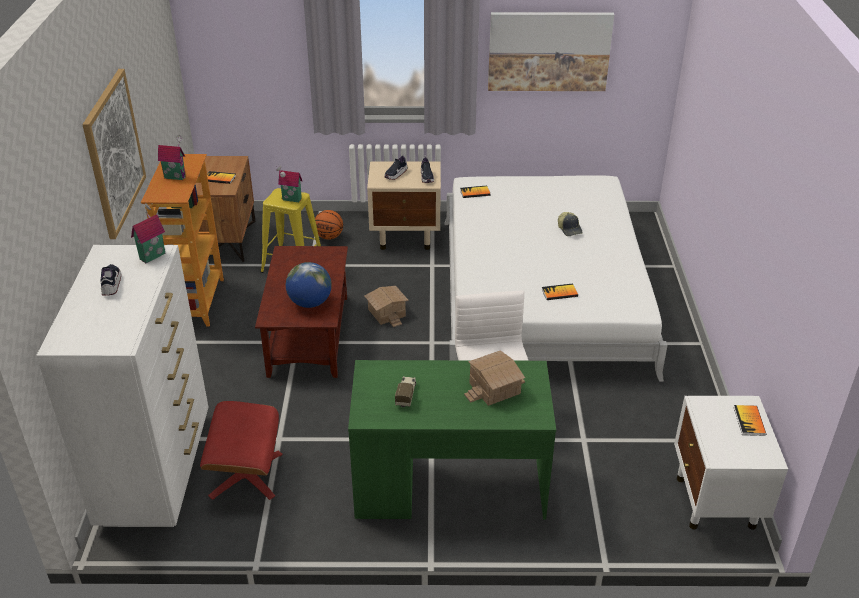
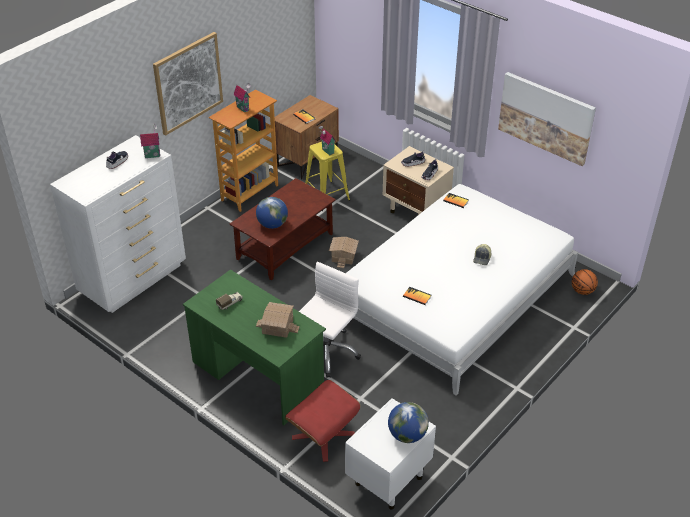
camera: 40 degrees right, 5 degrees up
red ottoman [200,401,283,500] -> red ottoman moved to [285,380,360,462]
basketball [315,210,343,240] -> basketball moved to [572,269,598,295]
book [734,405,766,436] -> globe [388,402,429,443]

